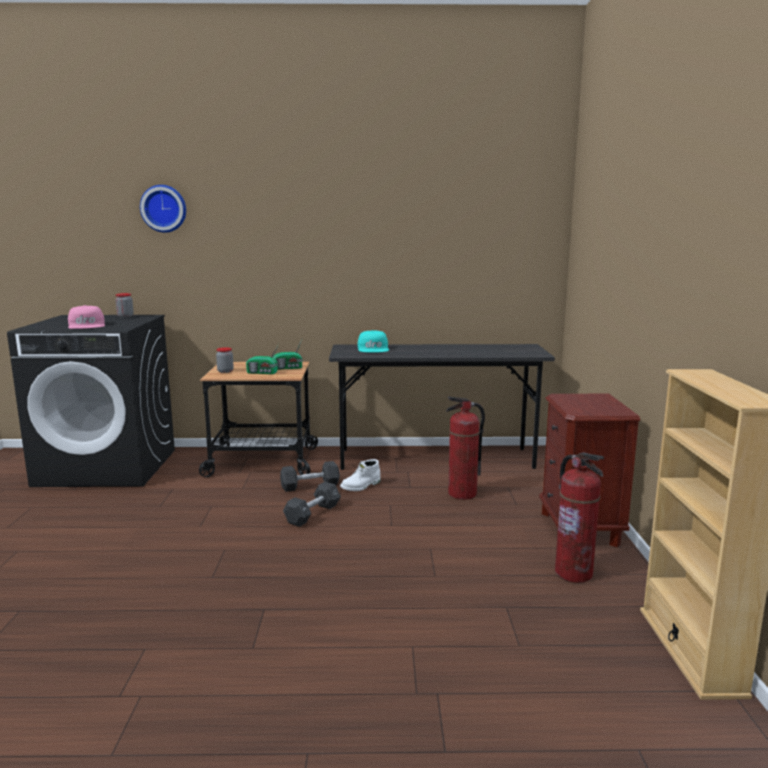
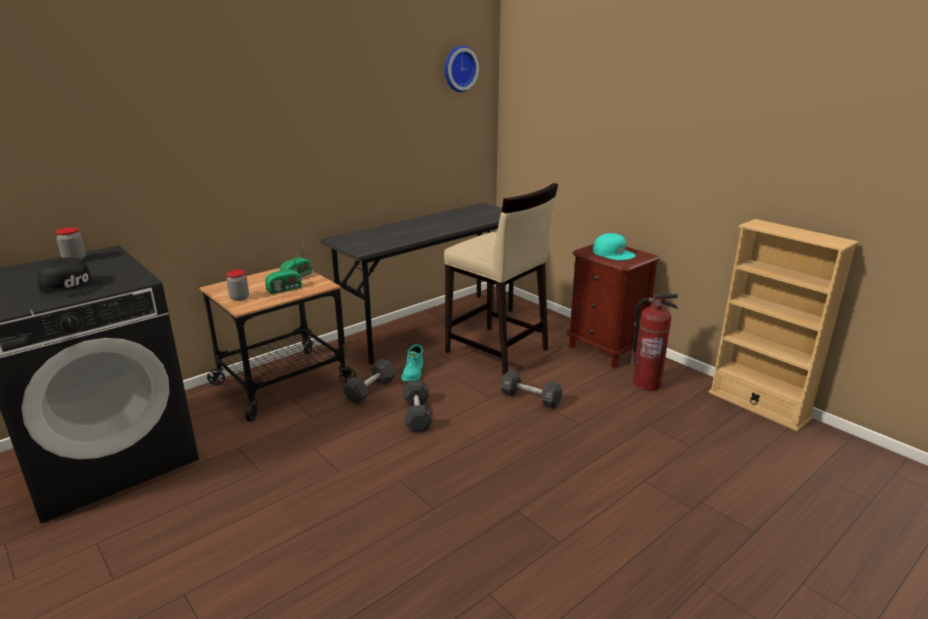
camera: 40 degrees left, 10 degrees up
pink cap [68,305,105,329] -> black cap [37,257,103,297]
wall clock [140,185,186,233] -> wall clock moved to [444,45,479,92]
white boot [340,459,381,491] -> turquoise boot [401,344,423,382]
turquoise cap [358,330,389,353] -> turquoise cap moved to [593,233,636,260]
fire extinguisher [446,397,485,500] -> beige stool [444,183,558,376]
none -> black dumbbell [500,370,562,409]

